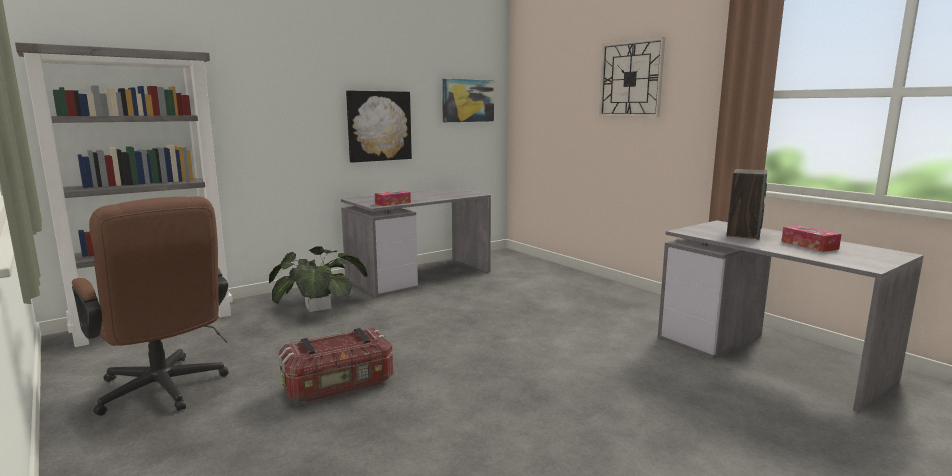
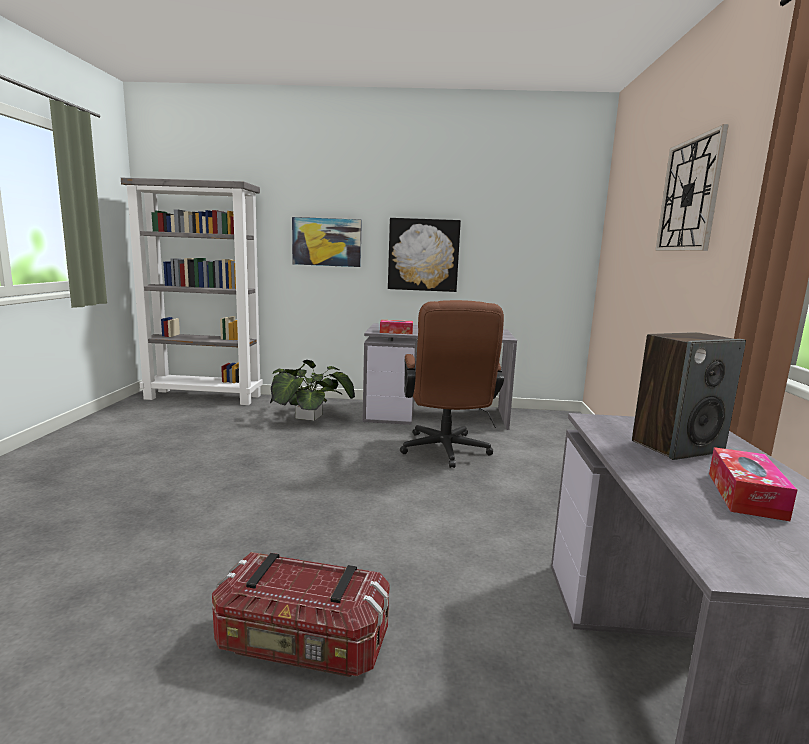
camera: 40 degrees right, 0 degrees up
brown office chair [72,196,228,416] -> brown office chair moved to [400,300,504,468]
storage box [279,328,393,403] -> storage box moved to [212,552,390,677]
picture [442,79,494,122] -> picture moved to [292,217,362,267]

